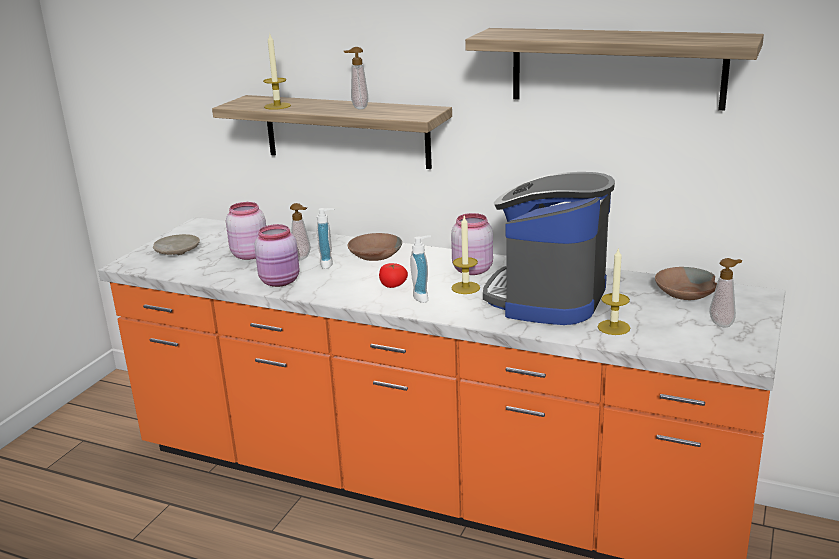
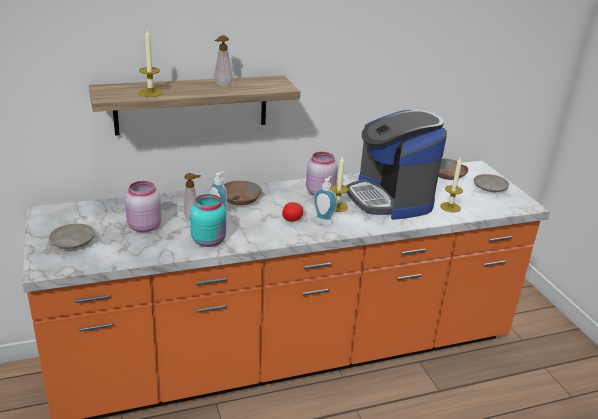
camera: 45 degrees left, 5 degrees up
pink jar [255,224,299,287] -> turquoise jar [190,194,226,247]
shelf [465,28,764,111] -> none
soap dispenser [709,258,742,327] -> beige plate [474,174,509,192]

